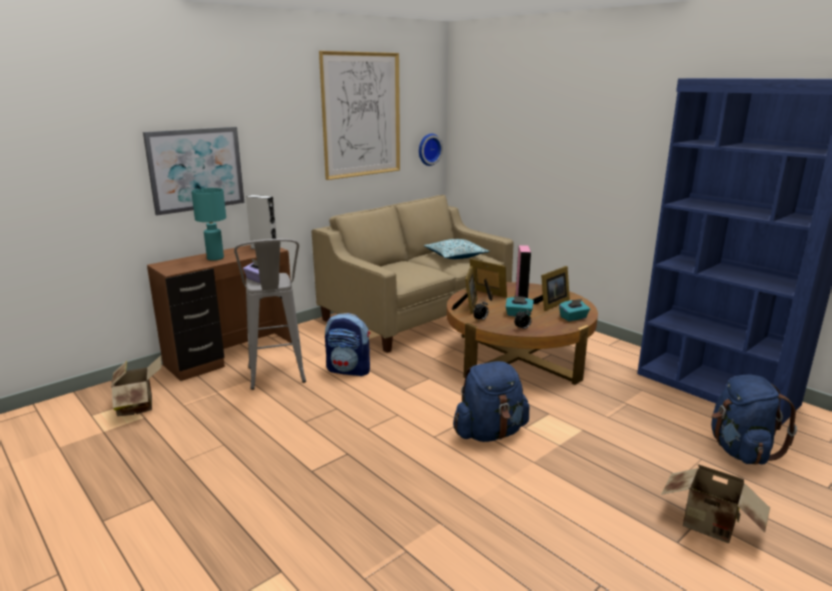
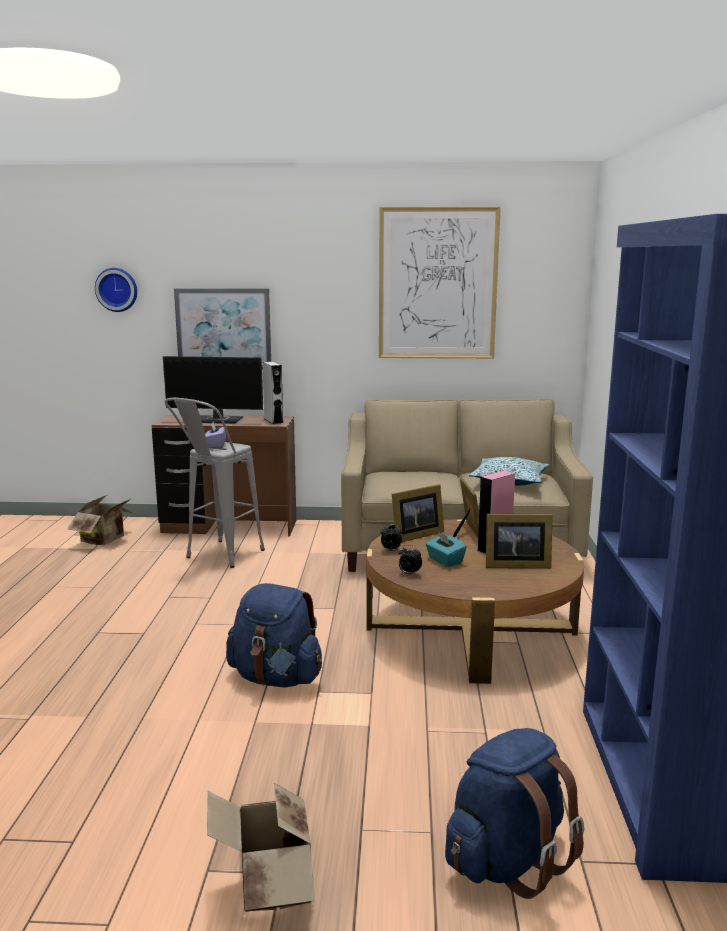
camera: 45 degrees right, 5 degrees down
turquoise table lamp [191,188,226,261] -> monitor [163,356,263,424]
backpack [325,313,370,376] -> none
wall clock [419,134,443,166] -> wall clock moved to [95,268,137,312]
turquoise tissue box [559,299,590,321] -> none

